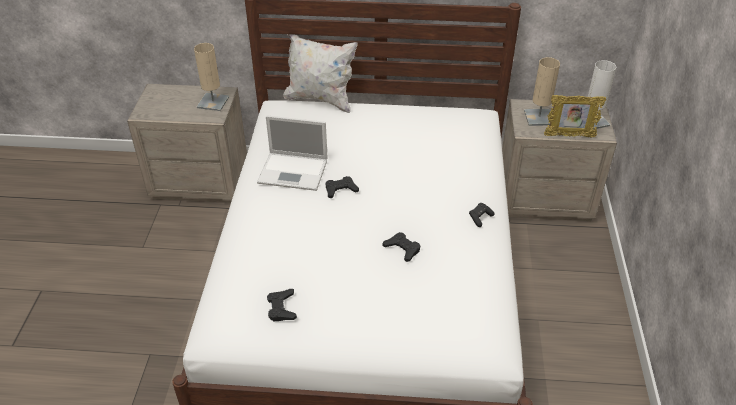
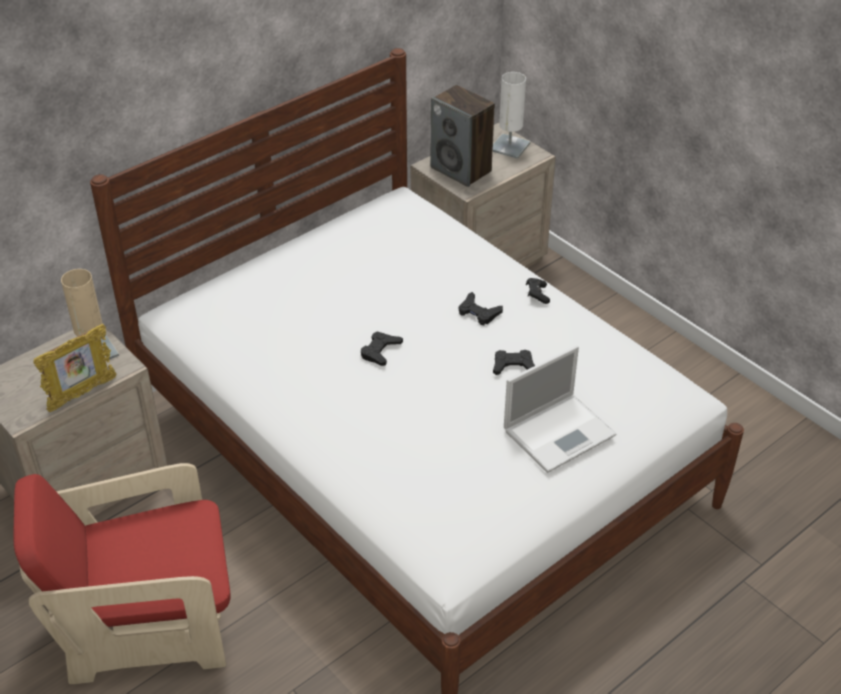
camera: 45 degrees left, 0 degrees up
laptop [257,115,328,191] -> laptop moved to [504,345,617,473]
black game controller [267,289,297,321] -> black game controller moved to [459,292,503,325]
white pillow [283,34,358,113] -> none
beige table lamp [524,57,560,126] -> speaker [431,85,495,187]
picture frame [544,95,606,137] -> picture frame moved to [33,324,116,412]
none -> red armchair [14,463,231,684]

